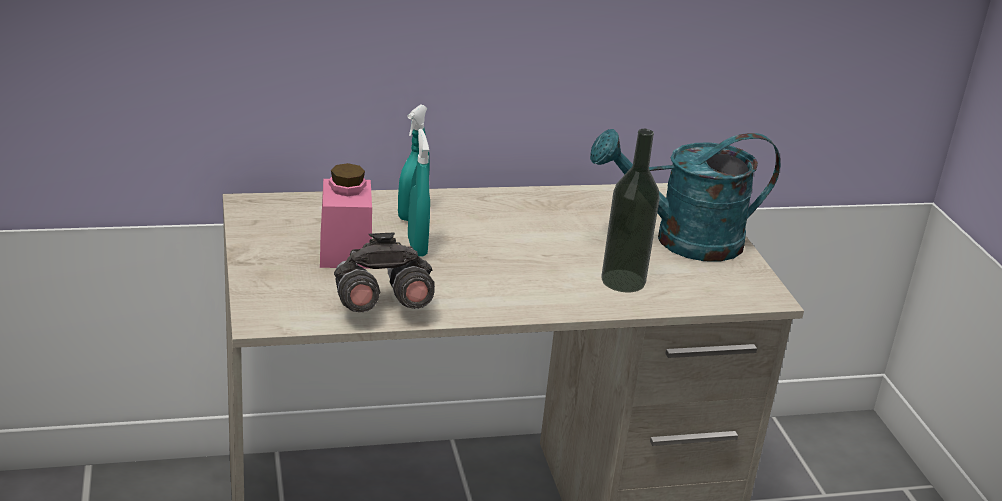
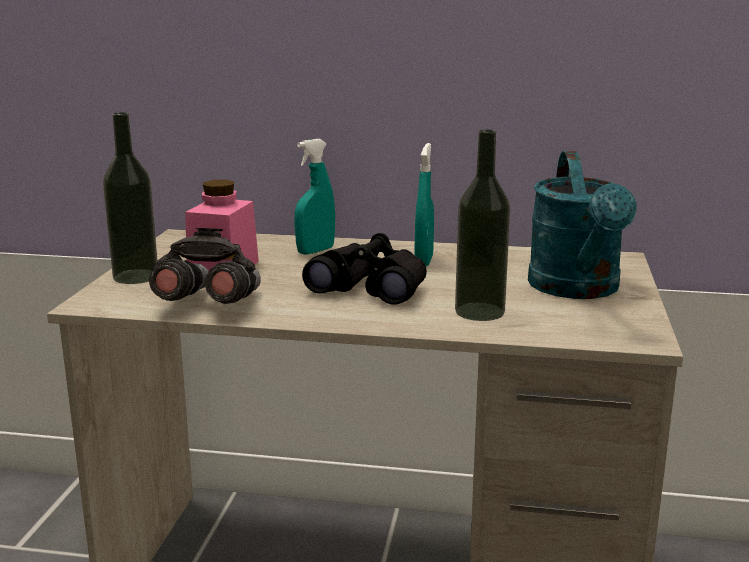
camera: 25 degrees right, 10 degrees down
turquoise spray bottle [408,129,430,257] -> turquoise spray bottle moved to [414,143,434,266]
turquoise watering can [590,129,780,261] -> turquoise watering can turned 105 degrees counterclockwise [528,151,637,299]
none -> bottle [103,112,158,284]
none -> black binoculars [302,233,427,305]

